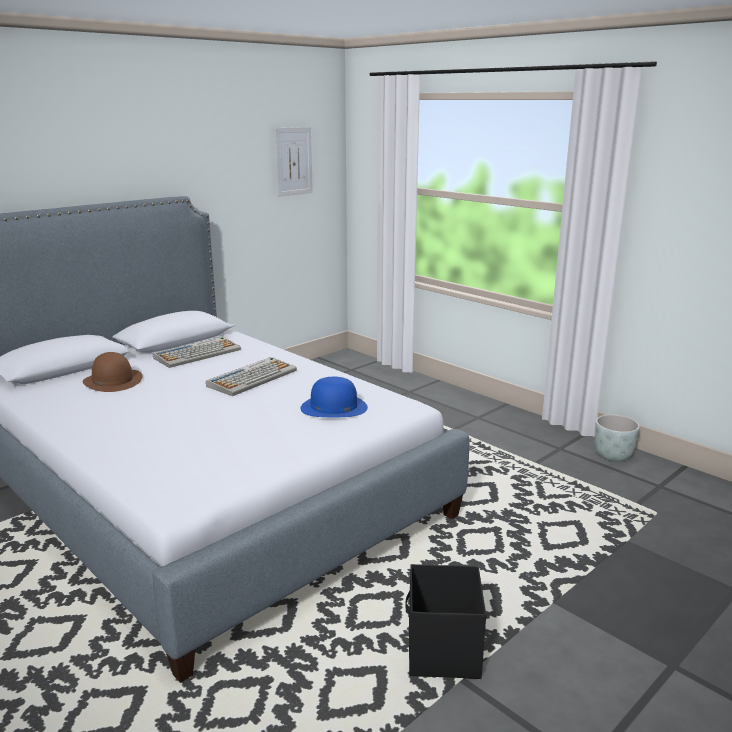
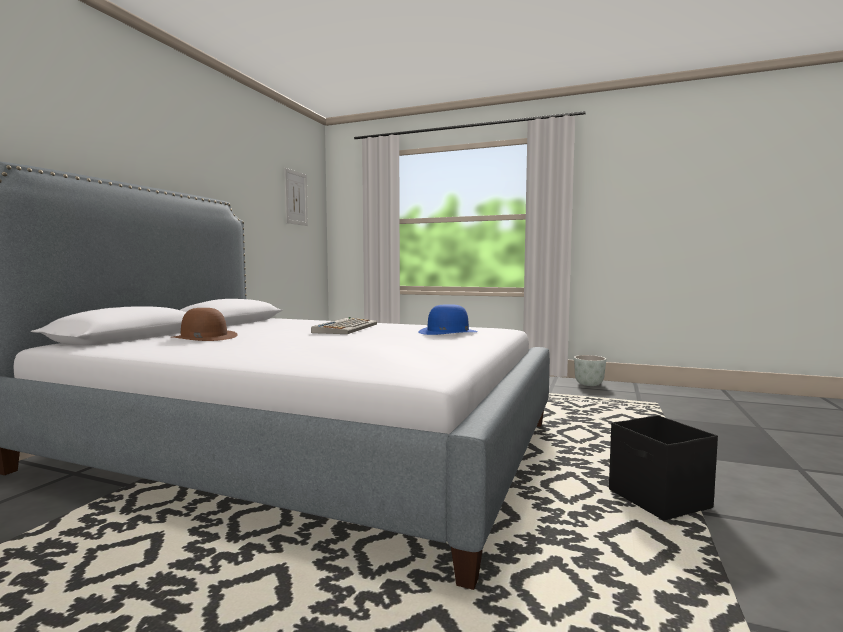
camera: 25 degrees left, 15 degrees down
keyboard [153,337,241,368] -> none

